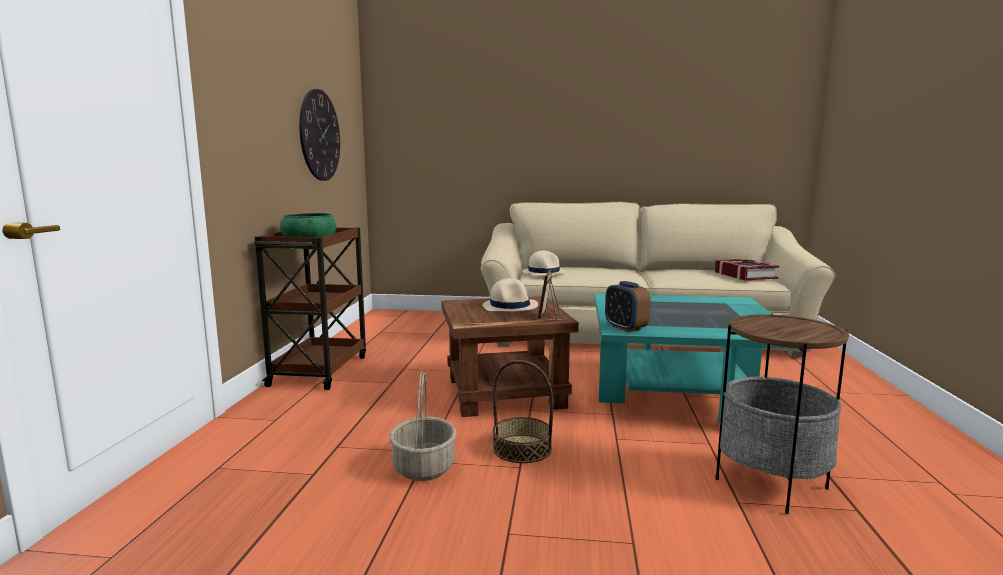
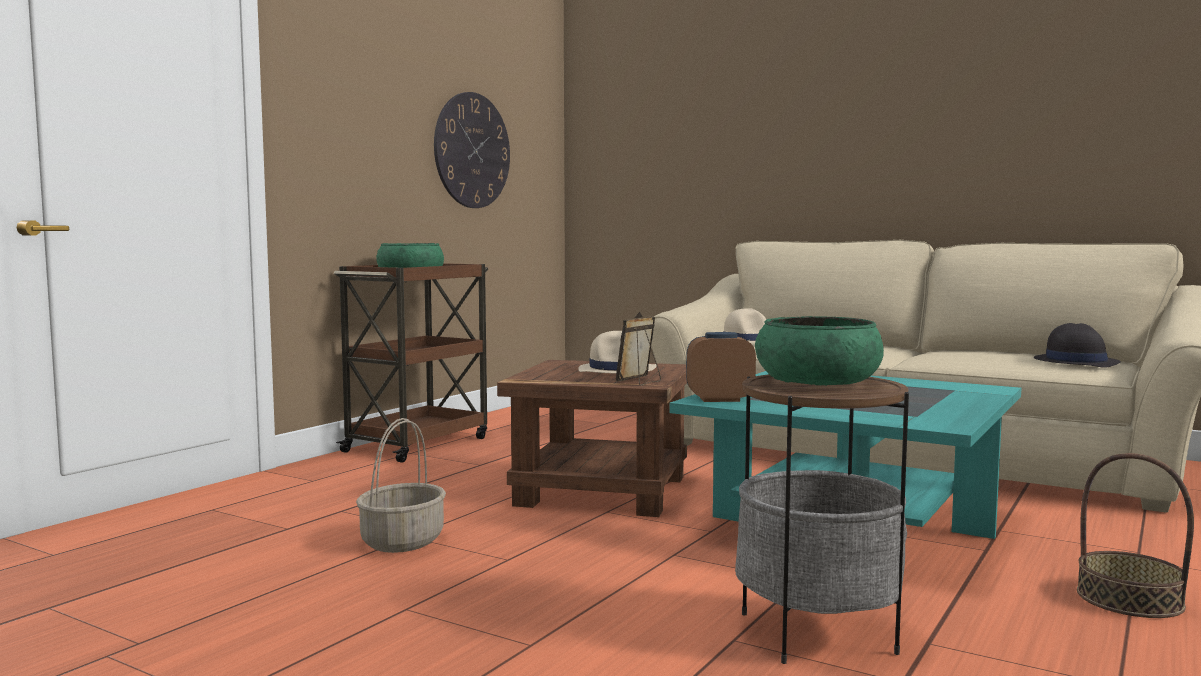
camera: 25 degrees right, 5 degrees down
basket [493,360,554,463] -> basket moved to [1077,453,1194,618]
alarm clock [605,281,650,332] -> alarm clock turned 90 degrees clockwise [686,332,756,402]
book [715,259,779,281] -> black hat [1034,323,1121,368]
none -> green bowl [755,316,884,386]

